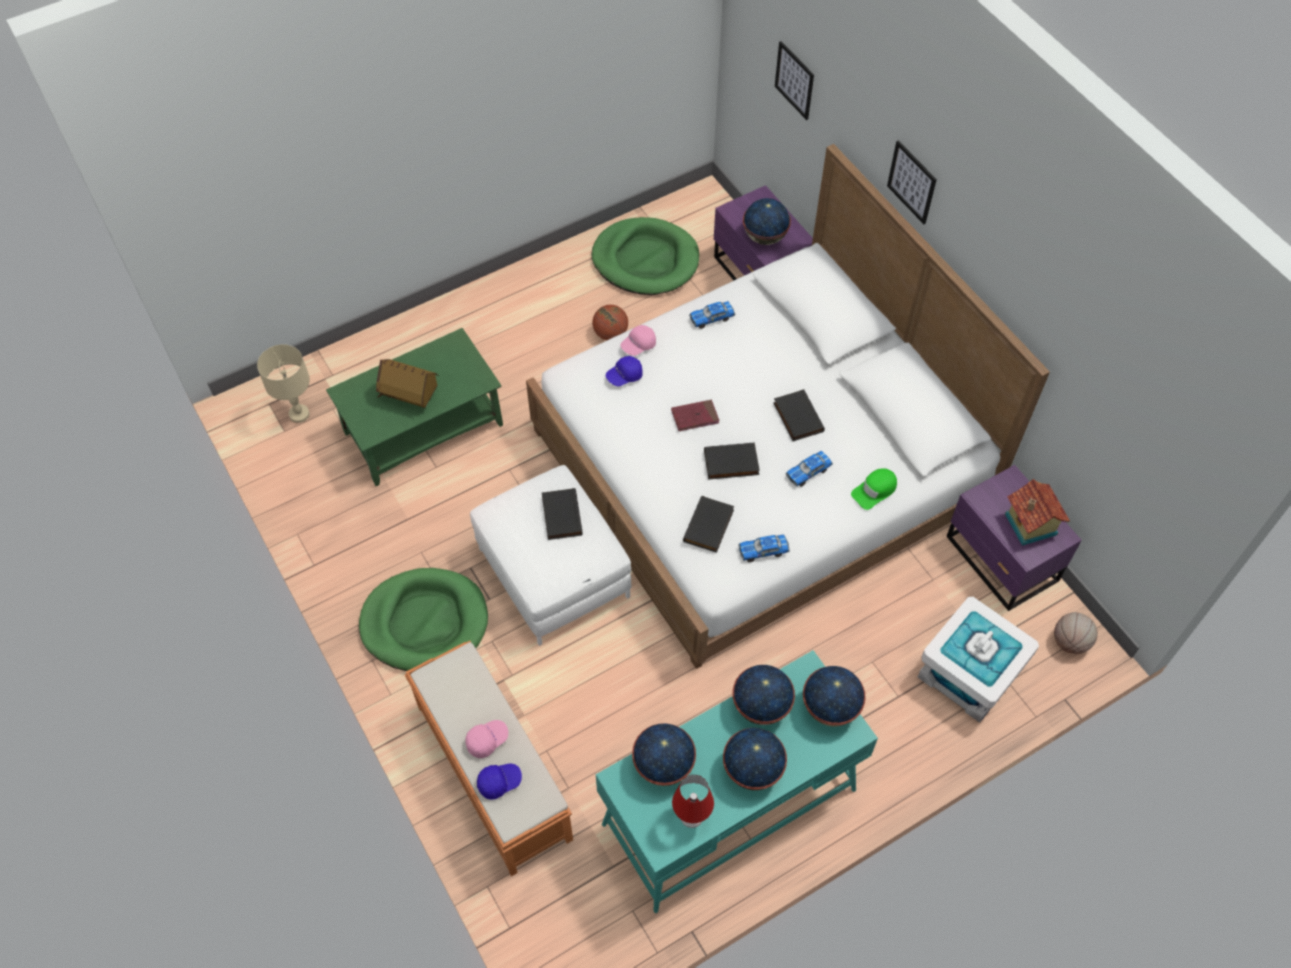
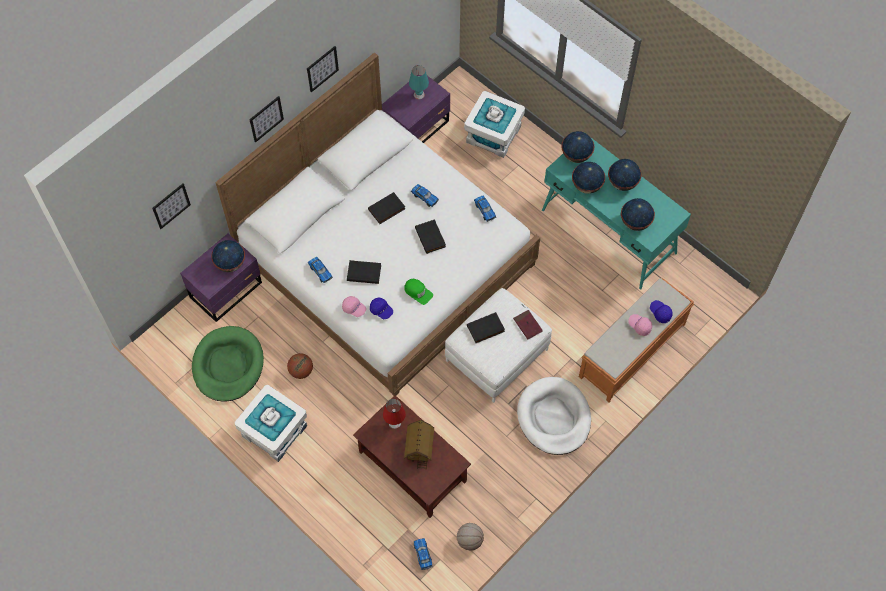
camera: 105 degrees left, 5 degrees up
beige table lamp [257,344,310,423] -> toy car [414,538,433,570]
green coffee table [326,328,503,486] -> brown coffee table [353,395,471,518]
green dog bed [359,568,488,671] -> white dog bed [517,377,591,455]
red book [671,400,719,431] -> red book moved to [513,310,543,340]
red table lamp [672,775,714,828] -> red table lamp moved to [383,399,406,429]
black book [683,496,734,553] -> black book moved to [347,260,381,284]
green cap [851,468,897,510] -> green cap moved to [404,279,433,305]
toy house [1005,479,1070,546] -> turquoise table lamp [409,65,429,99]
basketball [1054,612,1098,654] -> basketball moved to [457,523,484,551]
none -> white storage box [235,385,307,462]
none -> picture [307,46,339,92]

